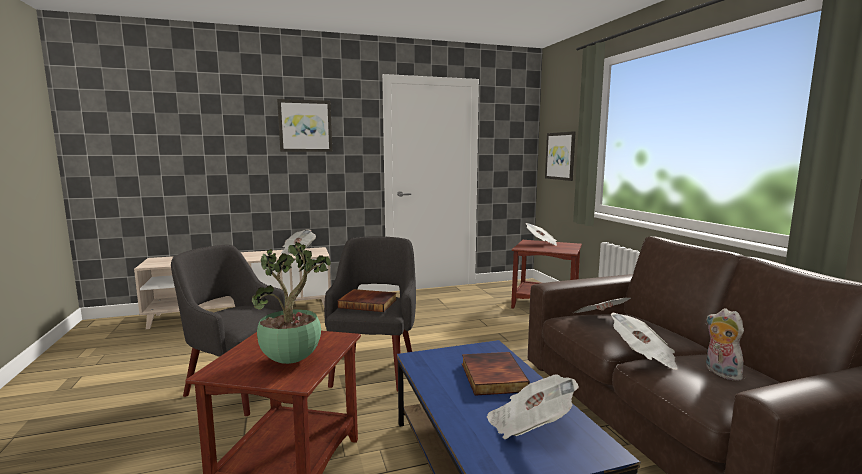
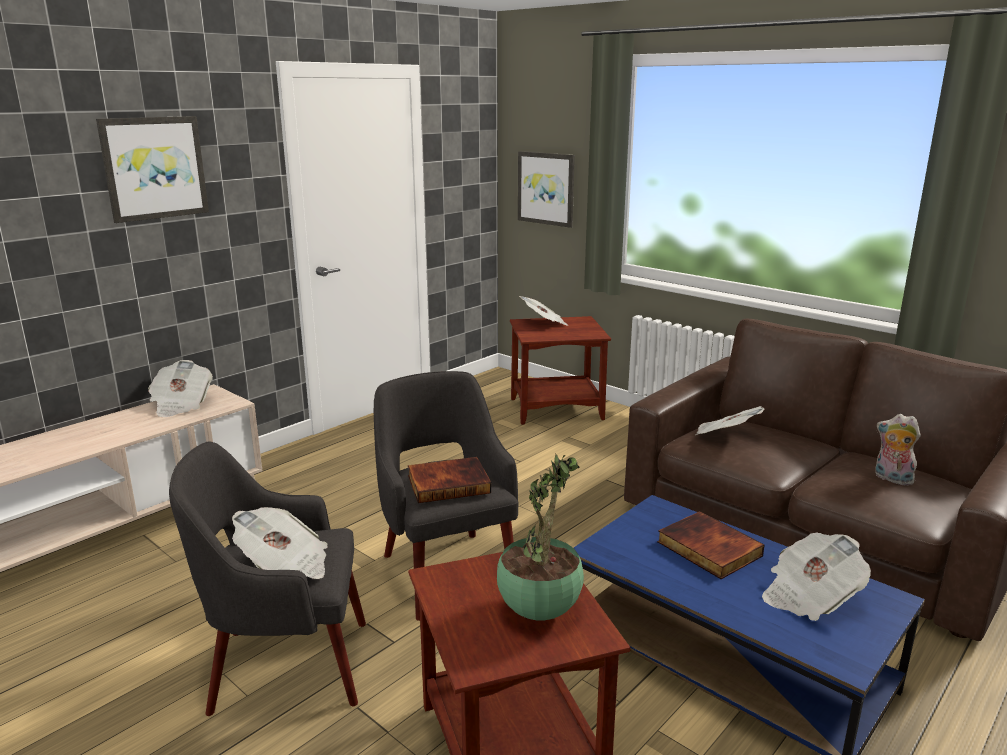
camera: 30 degrees left, 10 degrees up
newspaper [611,313,677,370] -> newspaper moved to [232,507,328,579]

